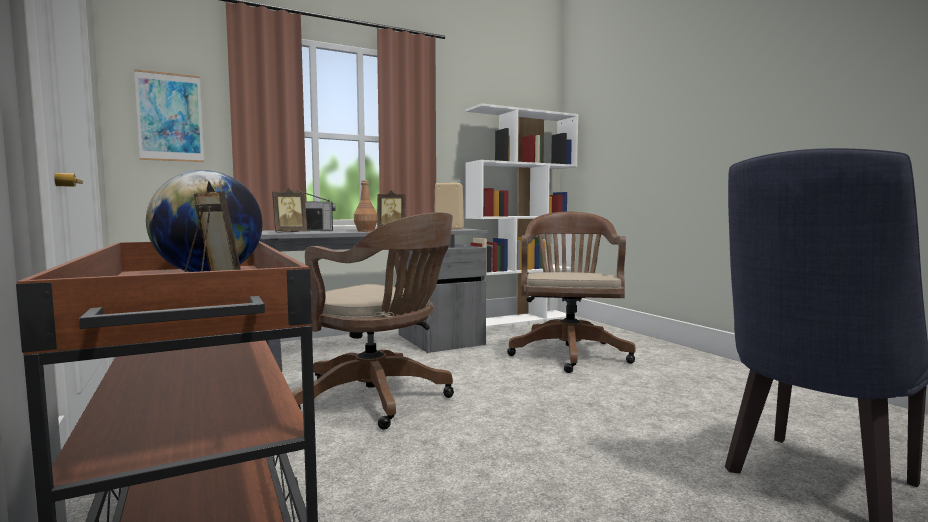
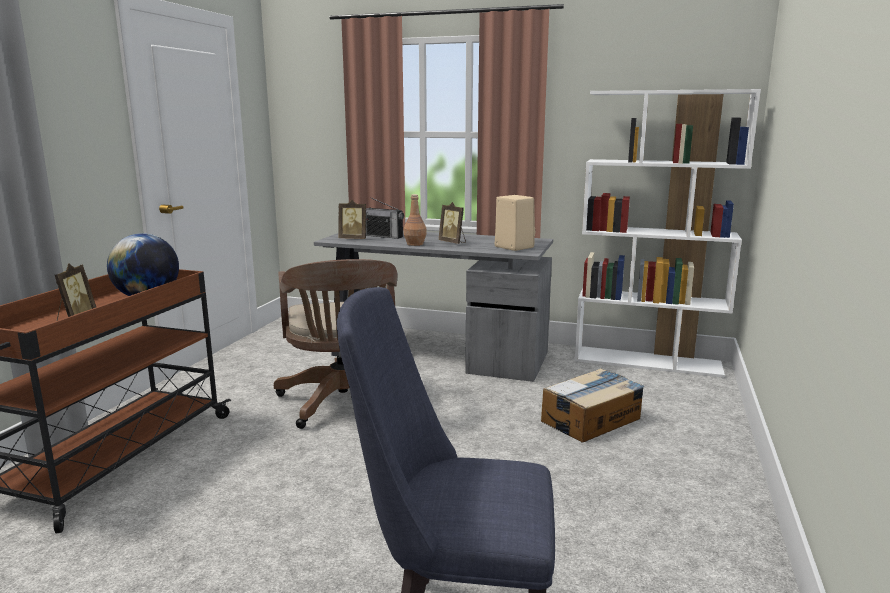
camera: 45 degrees right, 10 degrees up
picture [134,69,204,162] -> none
brown office chair [507,212,636,373] -> cardboard box [541,368,644,443]

